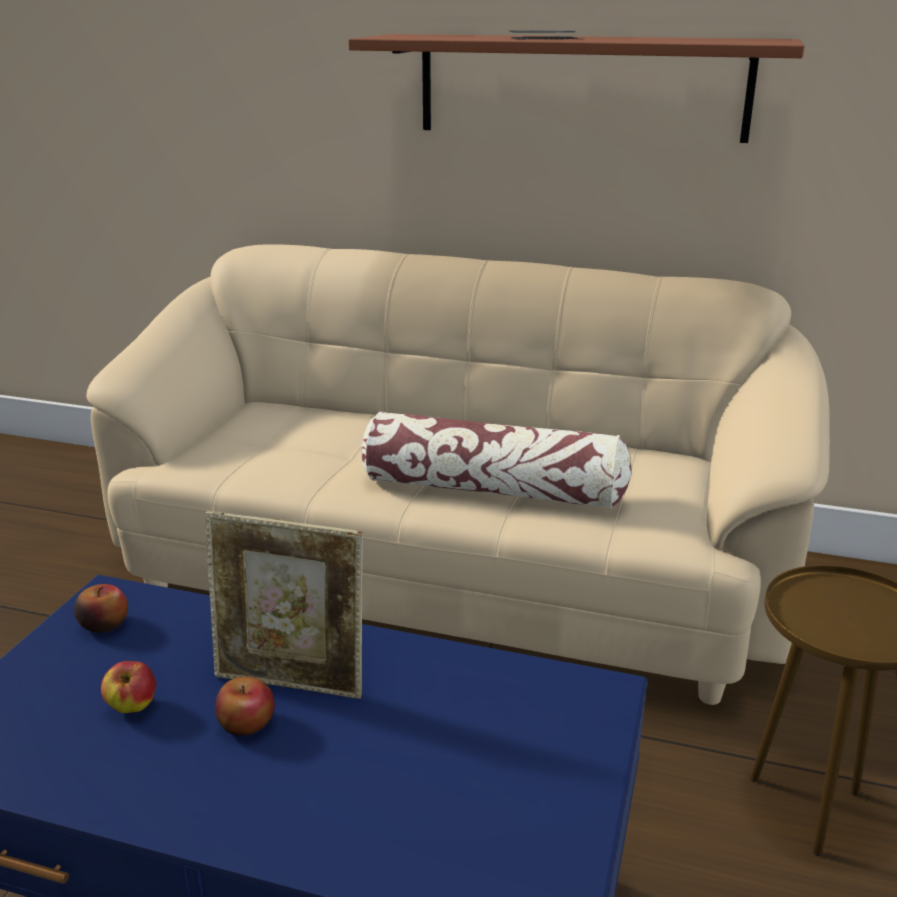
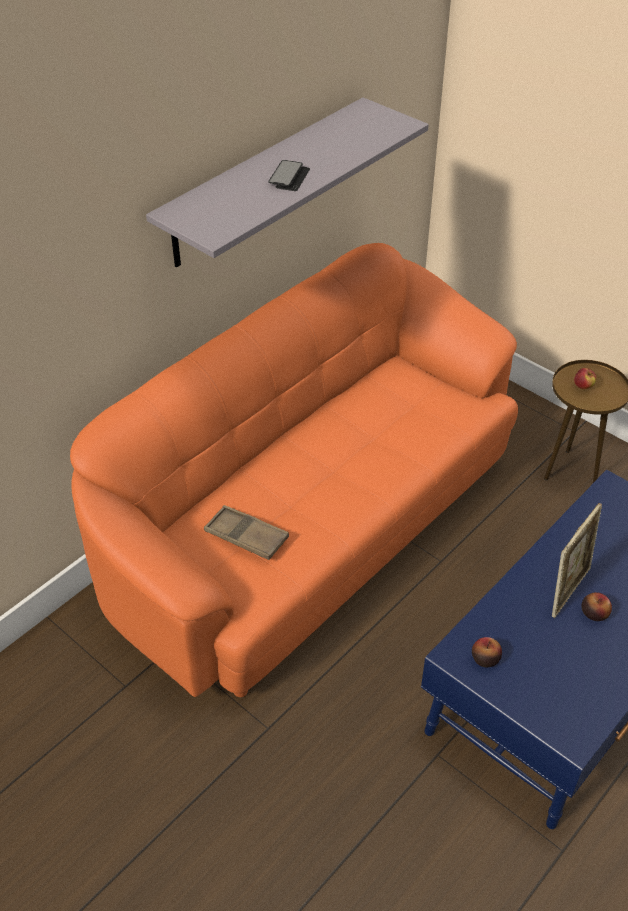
camera: 65 degrees left, 20 degrees up
beige sofa [86,244,830,705] -> orange sofa [70,243,518,697]
apple [101,661,156,713] -> apple moved to [574,368,596,389]
brown shelf [348,34,804,143] -> grey shelf [146,97,429,268]
pillow [361,411,632,508] -> none
none -> brown tray [204,505,289,560]

